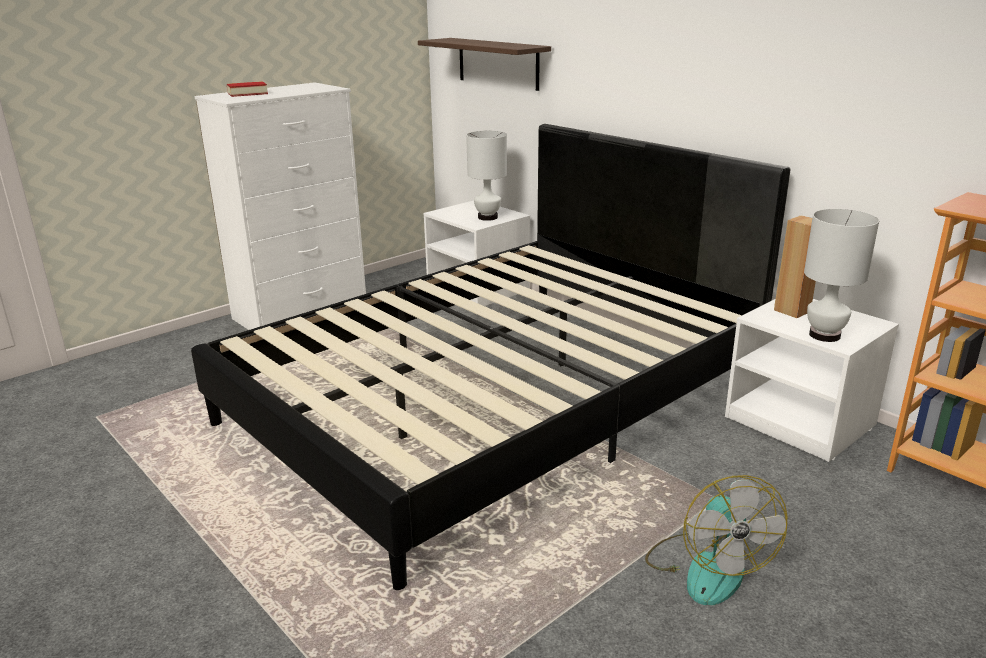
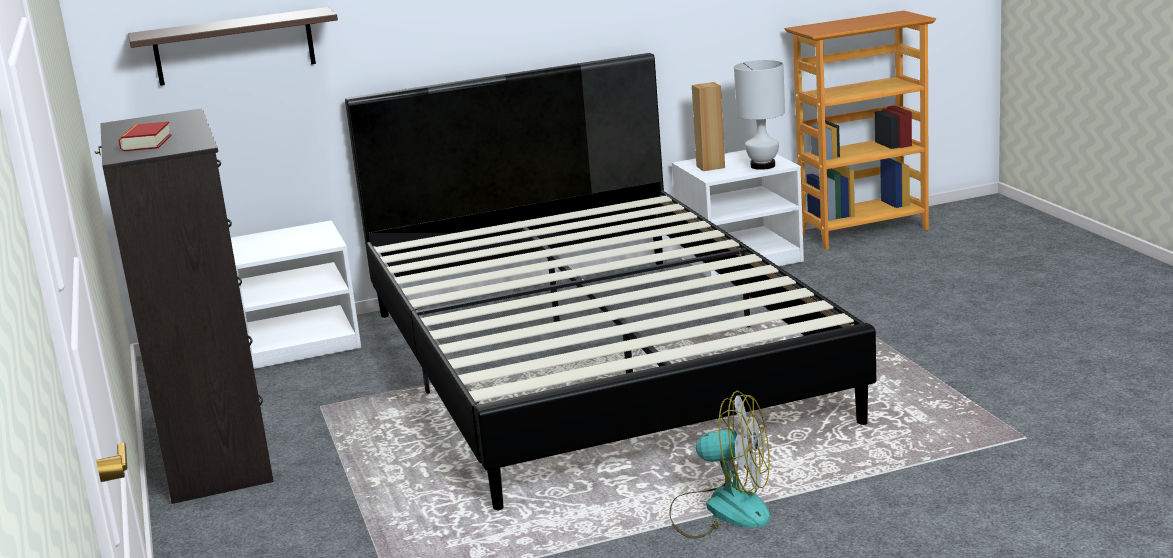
camera: 65 degrees left, 5 degrees down
white dresser [194,82,366,330] -> black dresser [95,108,274,504]
white table lamp [466,131,507,221] -> none
fan [645,475,788,605] -> fan moved to [669,391,770,539]

